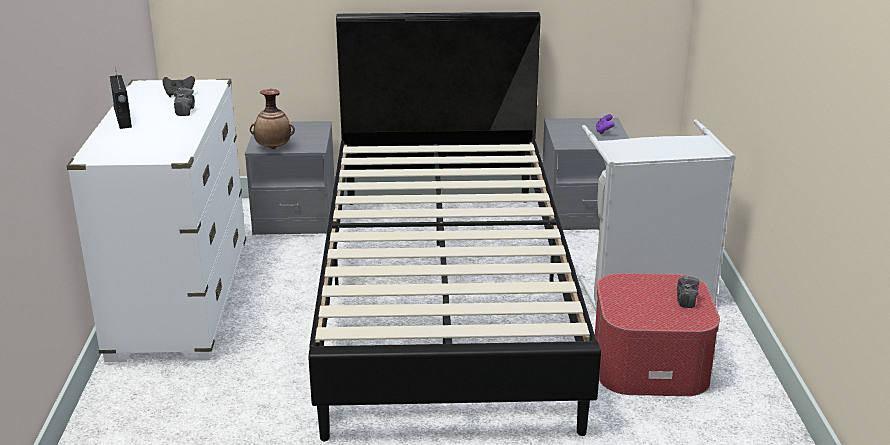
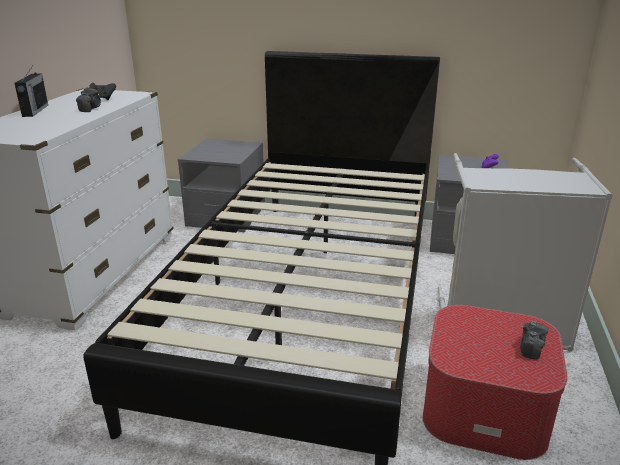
camera: 15 degrees right, 0 degrees up
vase [250,89,295,149] -> none

